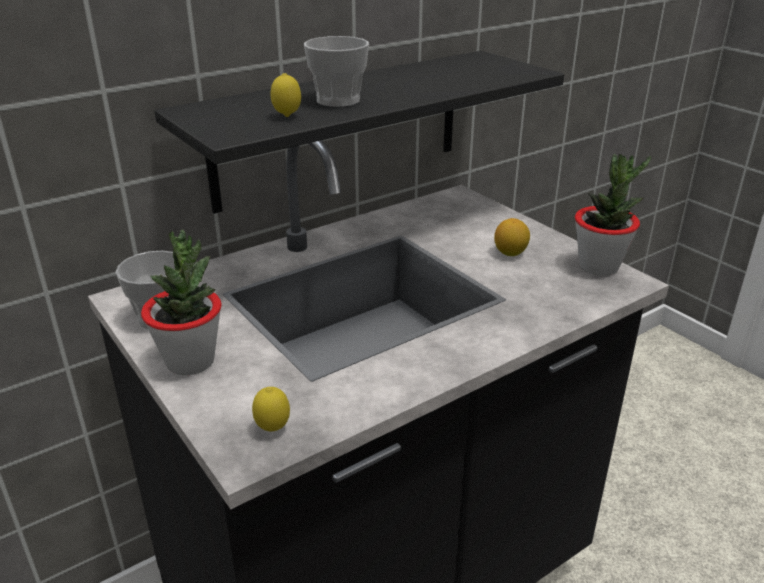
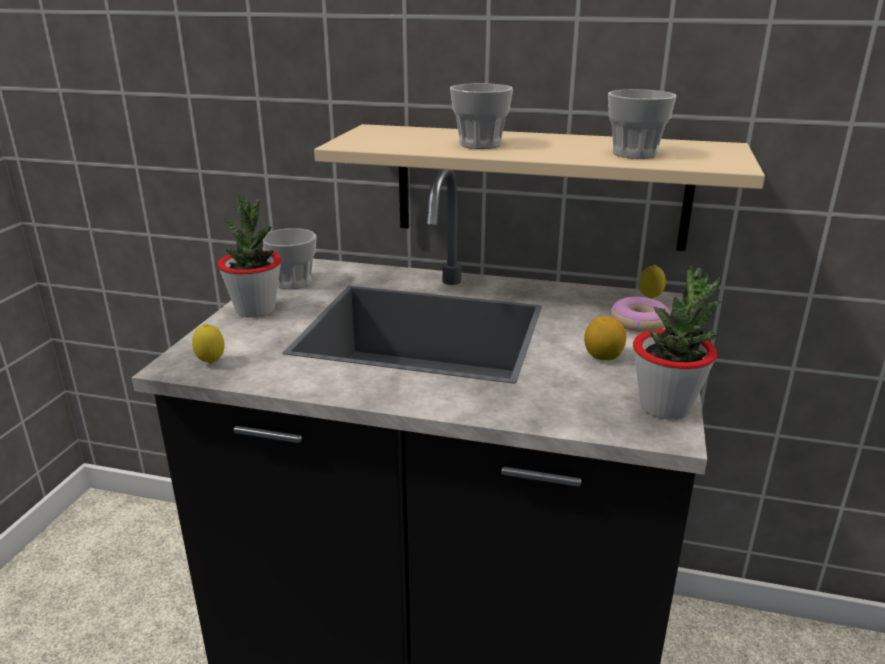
camera: 50 degrees right, 5 degrees down
black shelf [155,51,564,214] -> beige shelf [314,124,765,251]
lemon [271,73,301,117] -> lemon moved to [639,265,666,299]
none -> cup [608,89,676,159]
none -> donut [610,297,670,332]

